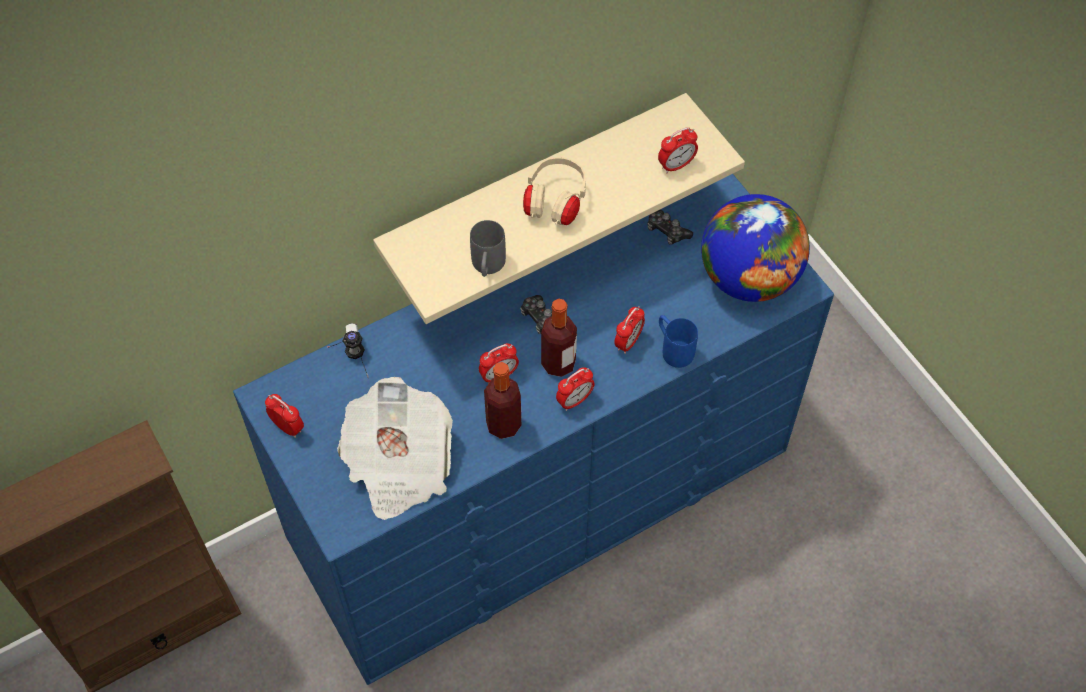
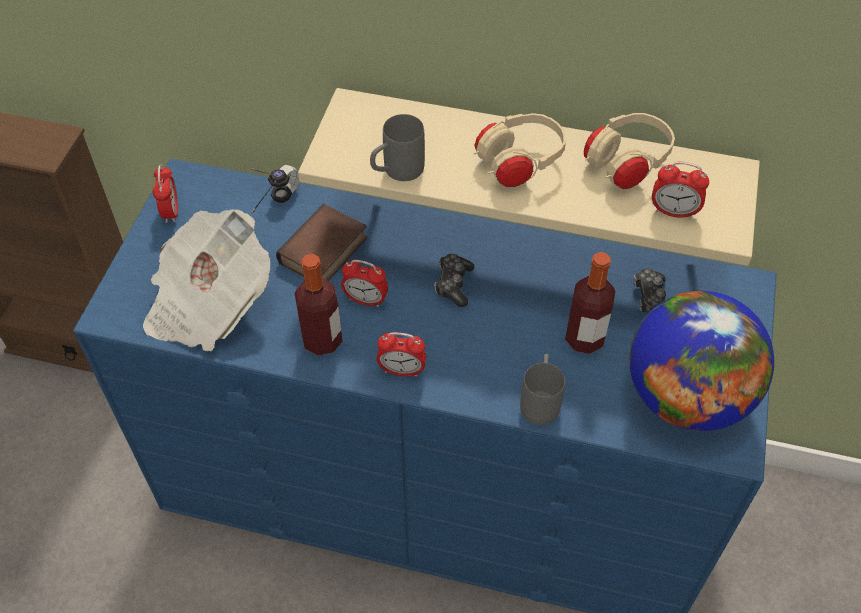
camera: 45 degrees right, 5 degrees down
bottle [541,298,577,377] -> bottle moved to [565,252,615,354]
alarm clock [614,306,645,354] -> none
blue mug [659,315,698,368] -> grey mug [520,354,565,425]
none -> book [276,204,367,281]
none -> beige headphones [584,113,675,189]

